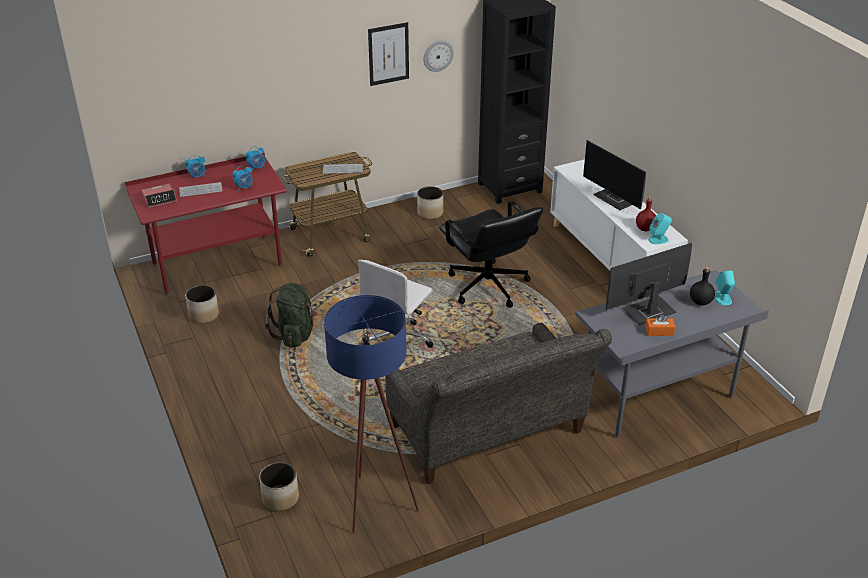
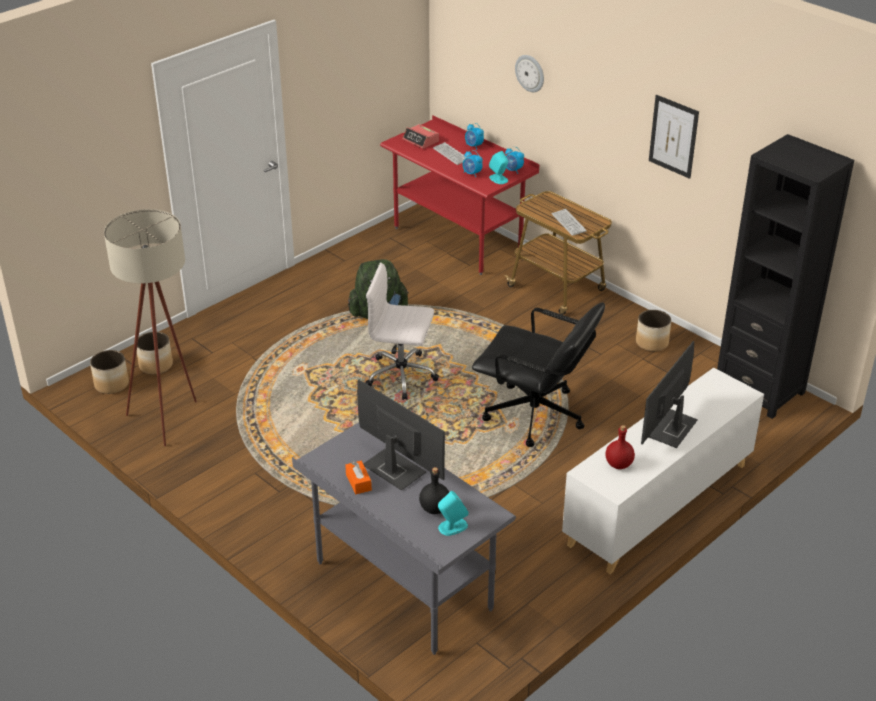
camera: 70 degrees right, 0 degrees up
planter [185,285,219,323] -> planter moved to [90,350,129,394]
blue floor lamp [324,295,419,533] -> beige floor lamp [104,209,197,446]
grey sofa [385,323,612,484] -> none
wall clock [423,41,454,72] -> wall clock moved to [515,55,544,92]
black office chair [439,201,543,308] -> black office chair turned 105 degrees counterclockwise [472,302,605,447]
turquoise speaker [648,213,672,244] -> turquoise speaker moved to [489,151,508,184]

